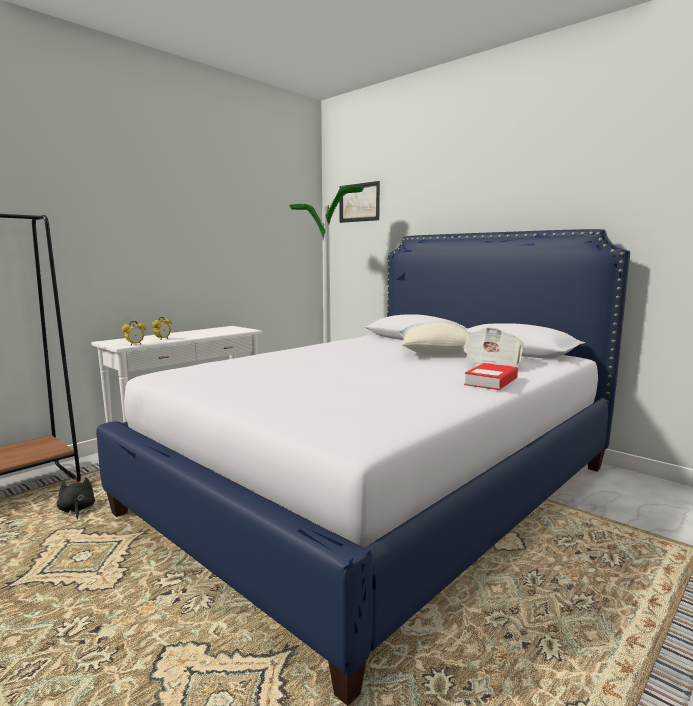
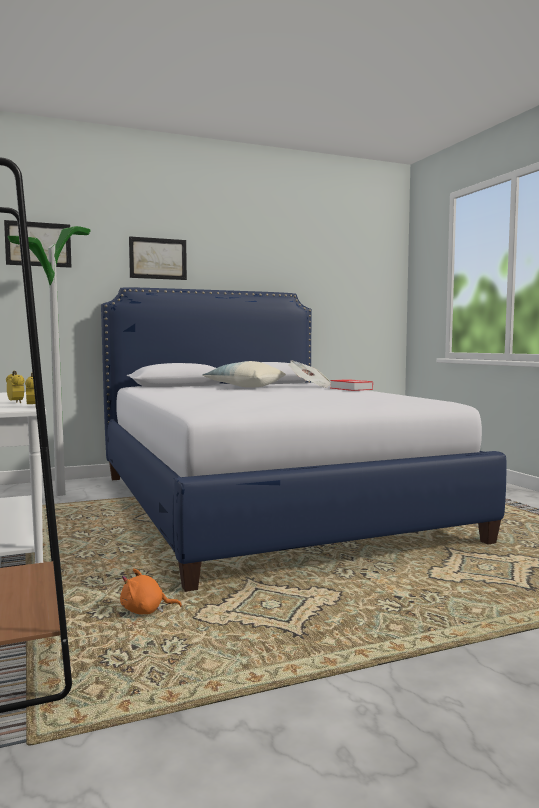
camera: 65 degrees left, 5 degrees down
black plush toy [57,477,95,519] -> orange plush toy [120,569,182,615]
none -> picture [129,236,187,280]

